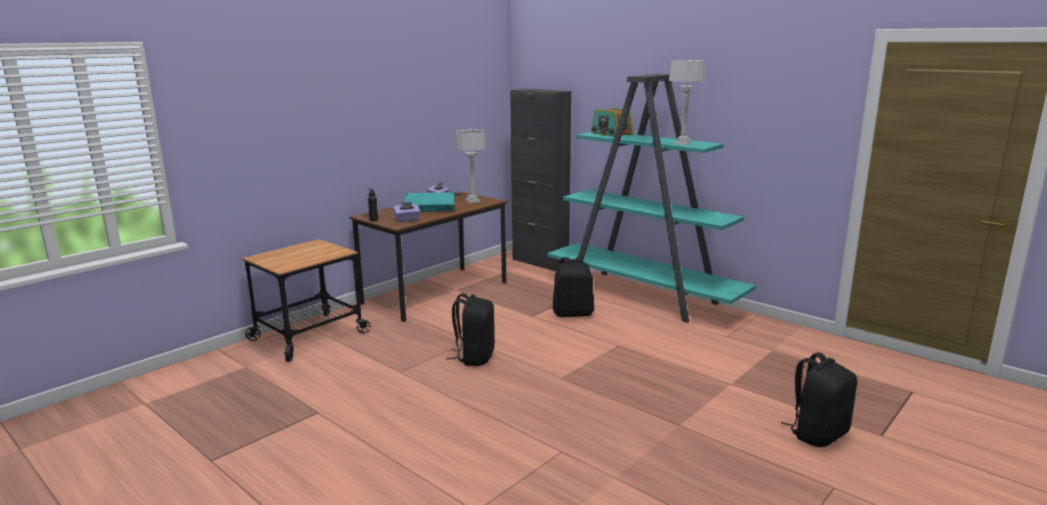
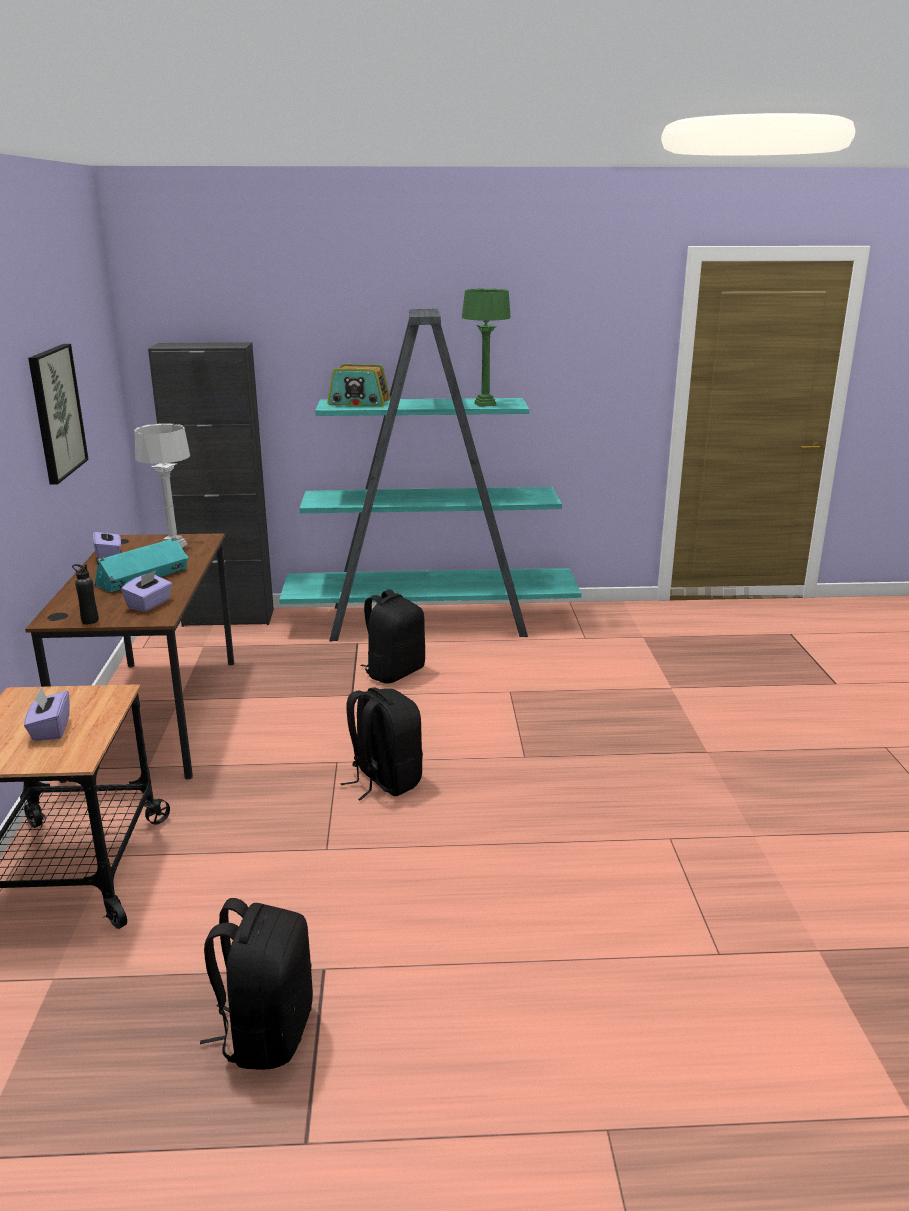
camera: 45 degrees left, 5 degrees up
grey table lamp [669,60,705,145] -> green table lamp [462,289,511,407]
black backpack [781,352,857,447] -> black backpack moved to [200,898,313,1070]
none -> purple tissue box [24,688,70,741]
none -> picture [28,344,89,484]

